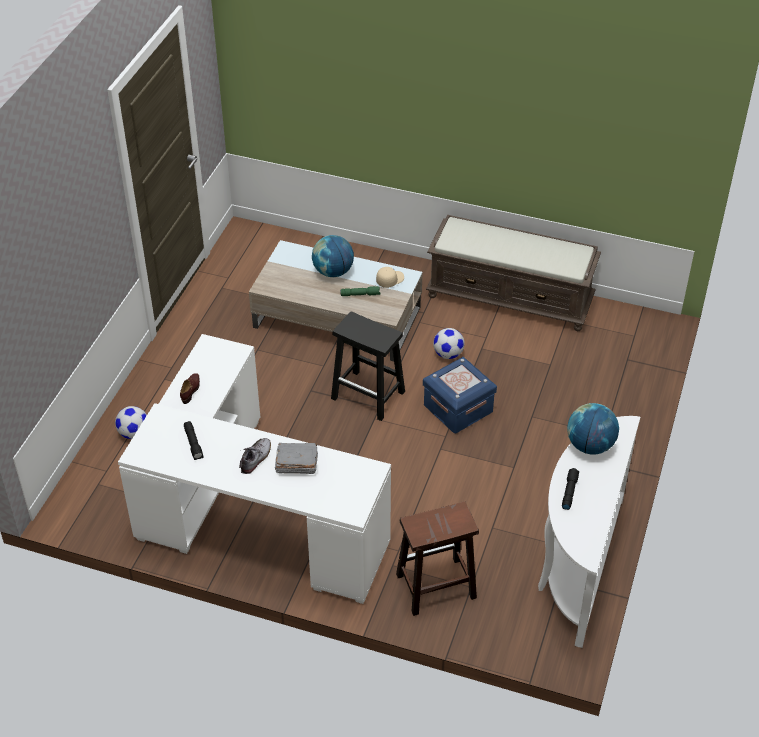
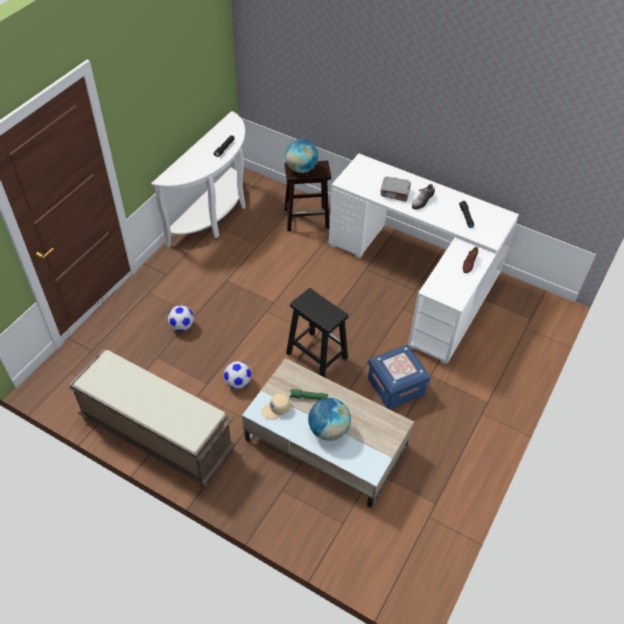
camera: 170 degrees left, 5 degrees up
football [115,406,147,439] -> football moved to [168,305,194,331]
blue storage box [423,357,497,433] -> blue storage box moved to [368,345,431,409]
globe [567,403,619,454] -> globe moved to [285,139,318,173]

